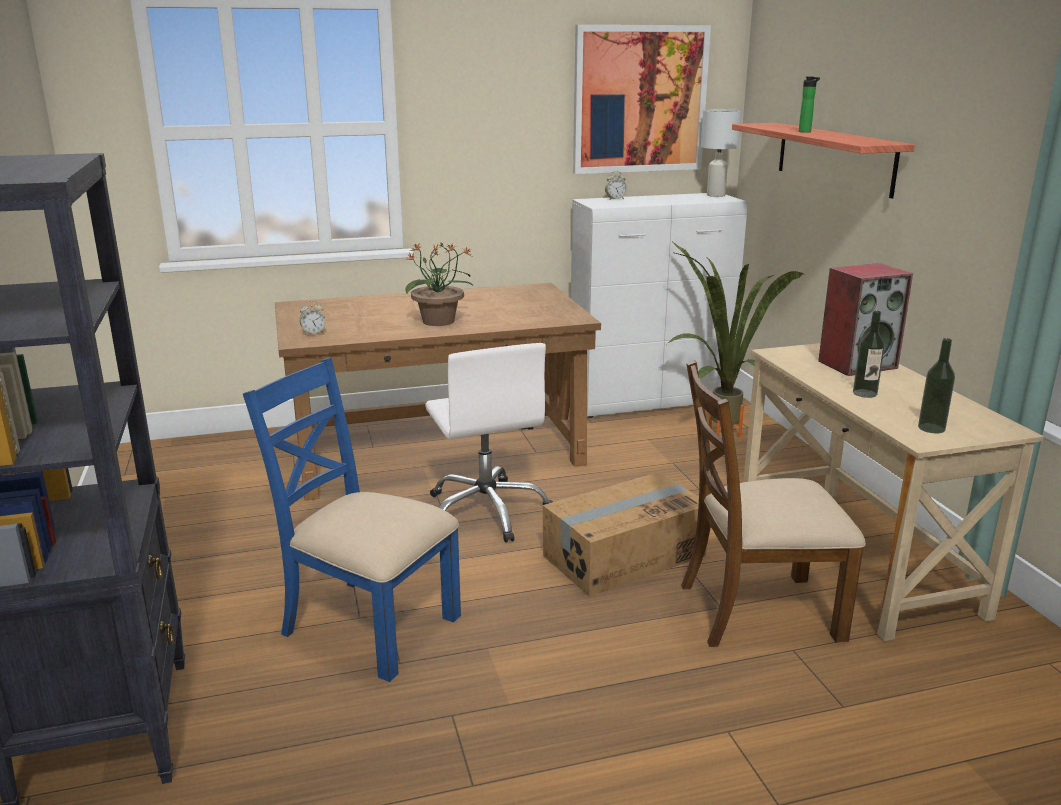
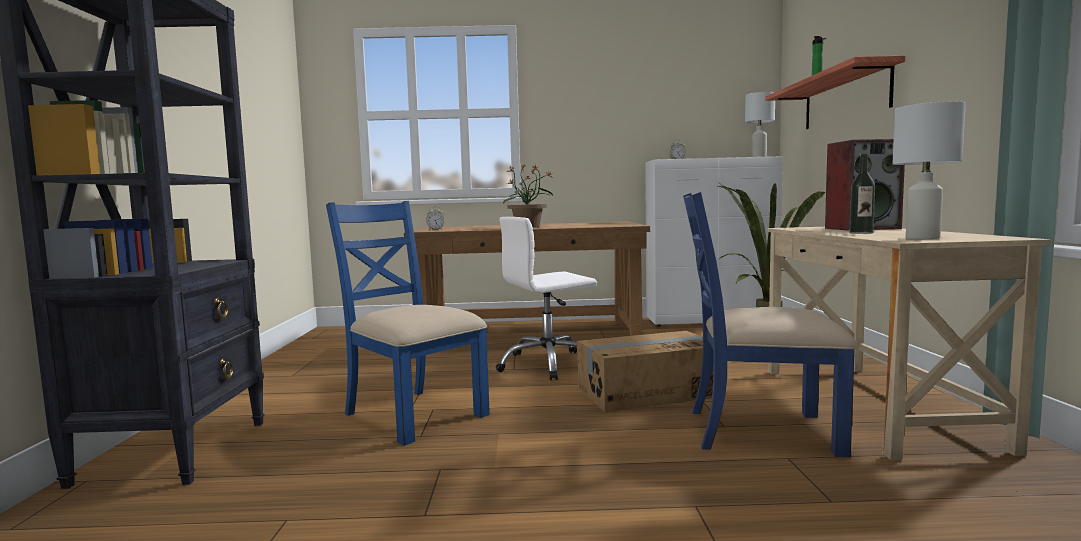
camera: 15 degrees right, 15 degrees down
white office chair [425,343,553,543] -> white office chair turned 75 degrees clockwise [495,217,597,380]
picture [573,25,711,174] -> none
brown chair [681,360,866,647] -> blue chair [683,192,857,457]
bottle [918,338,955,433] -> white table lamp [893,101,966,239]

